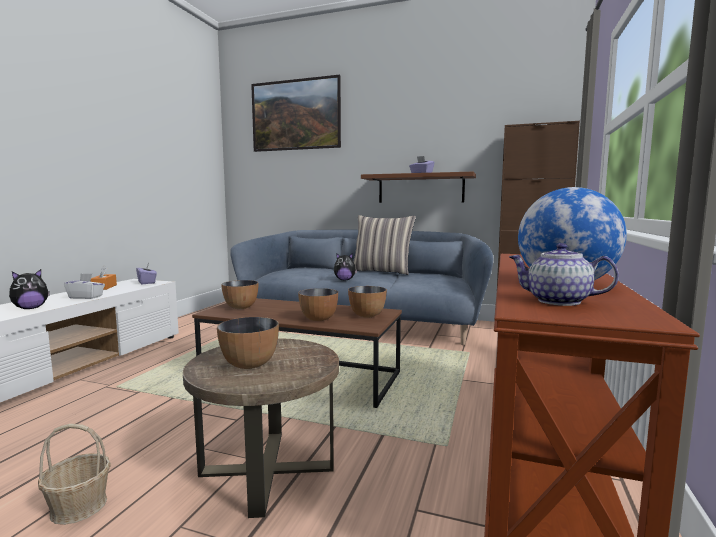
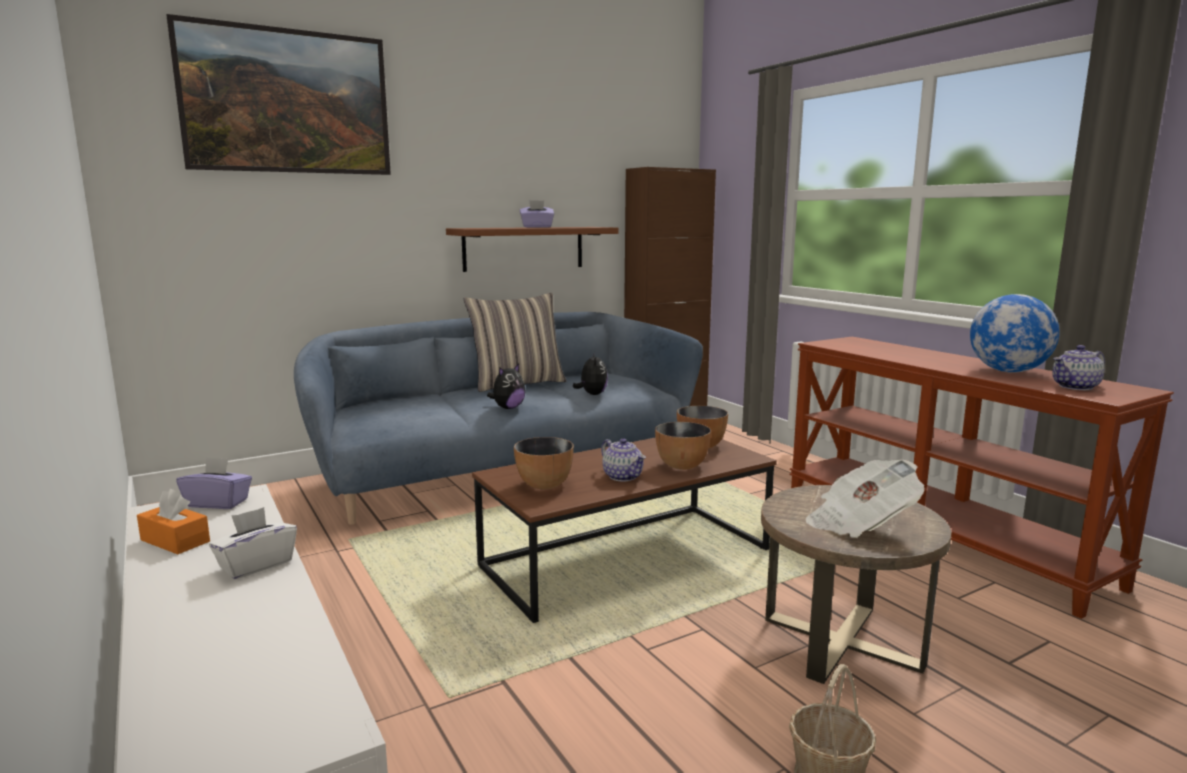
camera: 50 degrees left, 5 degrees up
plush toy [9,269,50,309] -> plush toy moved to [573,352,608,395]
bowl [217,317,279,369] -> newspaper [805,459,924,538]
none -> teapot [601,438,646,482]

